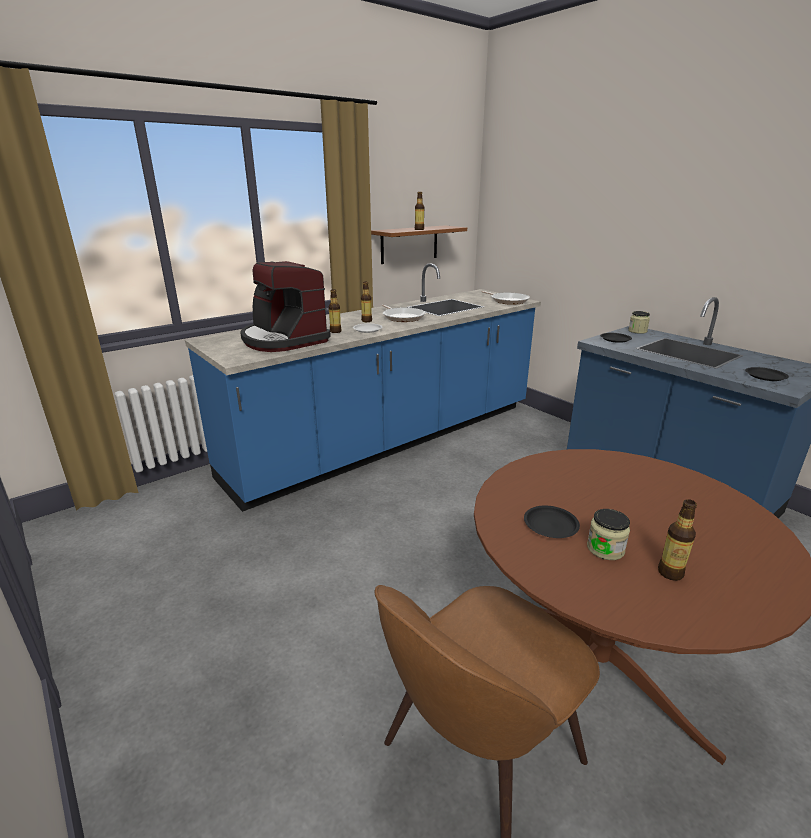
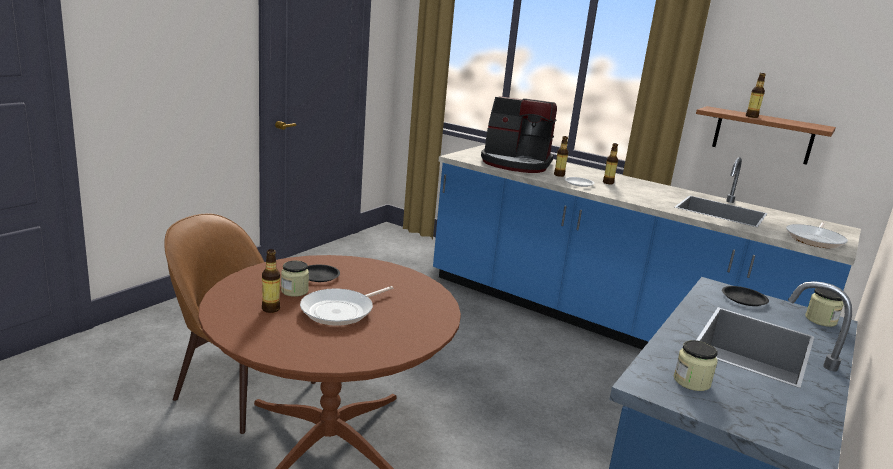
camera: 70 degrees right, 5 degrees down
coffee machine [240,261,331,352] -> coffee machine turned 105 degrees counterclockwise [481,96,557,173]
frying pan [382,305,426,322] -> frying pan moved to [300,286,393,326]
black plate [745,367,789,381] -> jar [674,340,718,391]

